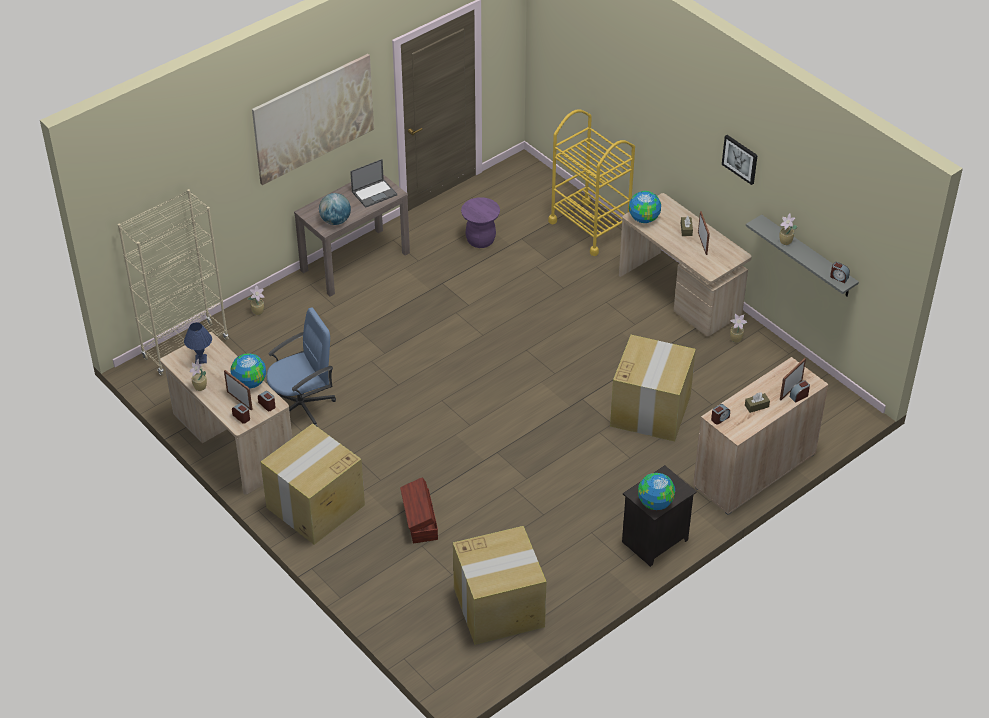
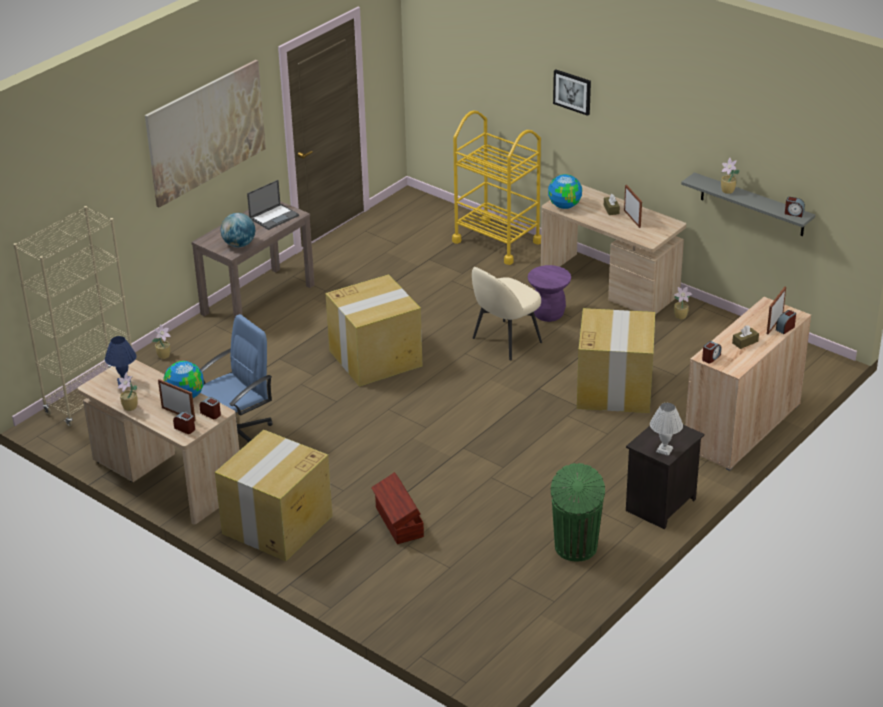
camera: 10 degrees left, 10 degrees down
cardboard box [453,526,546,645] -> cardboard box moved to [326,274,422,387]
purple stool [461,197,500,248] -> purple stool moved to [528,265,571,322]
globe [638,473,675,510] -> white table lamp [650,403,683,456]
picture [722,135,758,185] -> picture moved to [553,69,591,116]
none -> beige chair [472,267,542,360]
none -> green trash can [551,463,605,562]

